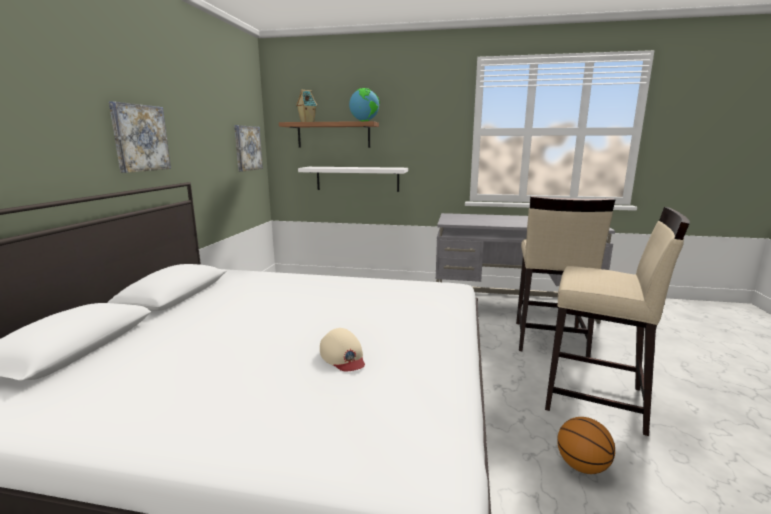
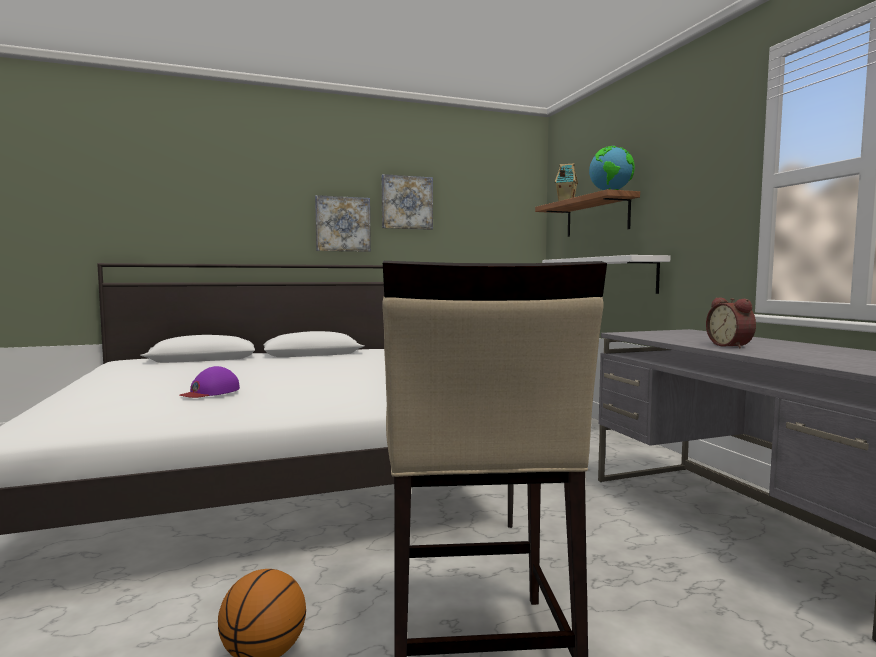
camera: 60 degrees right, 10 degrees down
picture [234,125,263,172] -> picture moved to [382,174,433,230]
beige cap [320,328,365,371] -> purple cap [179,366,240,398]
beige stool [516,196,615,358] -> none
none -> alarm clock [706,297,756,348]

